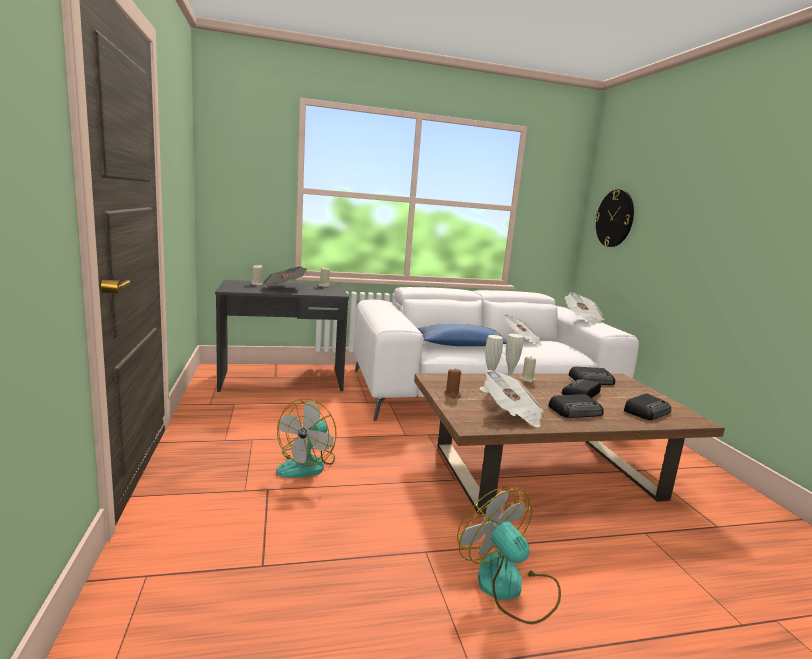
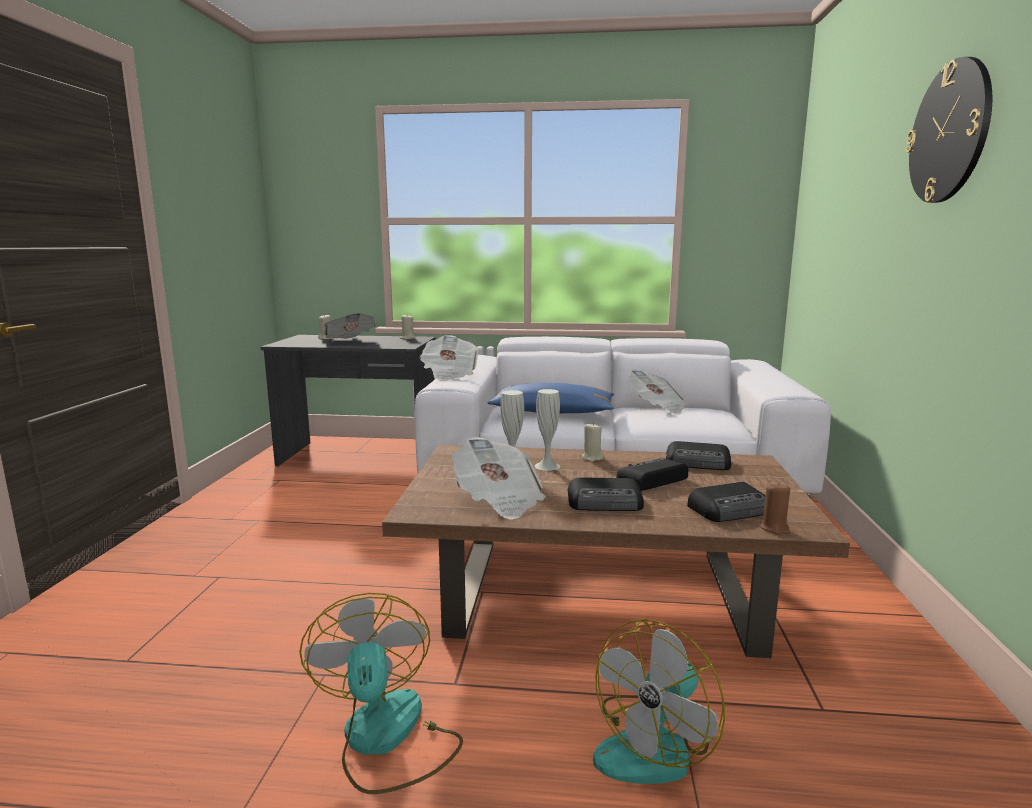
camera: 20 degrees right, 0 degrees up
fan [276,398,337,478] -> fan moved to [593,619,725,784]
brown candle [444,368,461,398] -> brown candle moved to [760,482,790,534]
newspaper [565,293,605,324] -> newspaper moved to [420,335,479,381]
wall clock [595,189,634,247] -> wall clock moved to [906,57,992,203]

